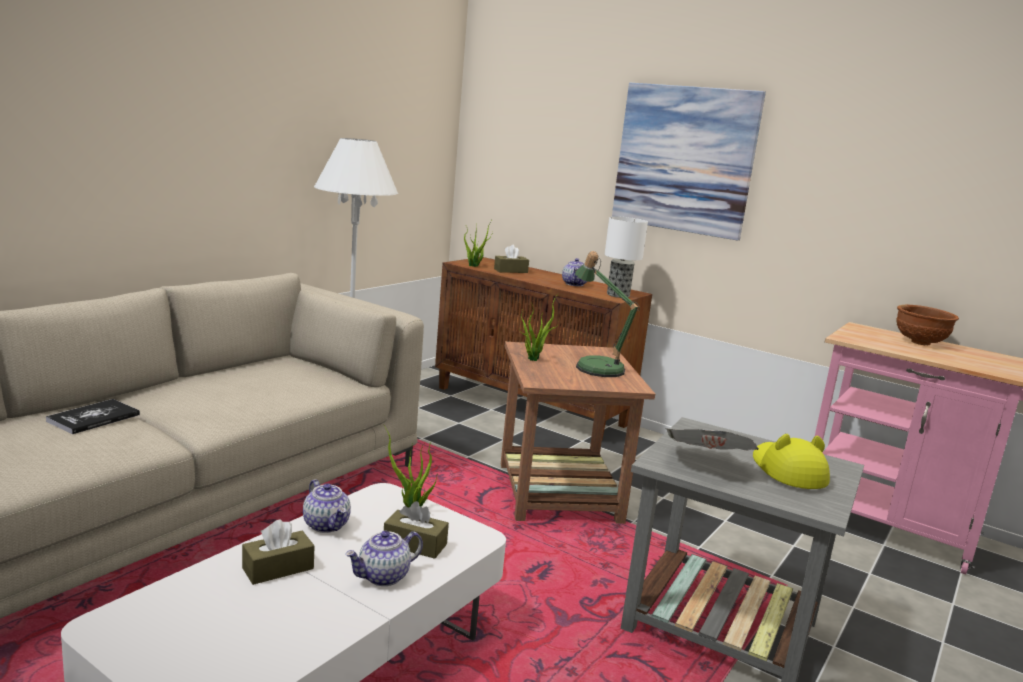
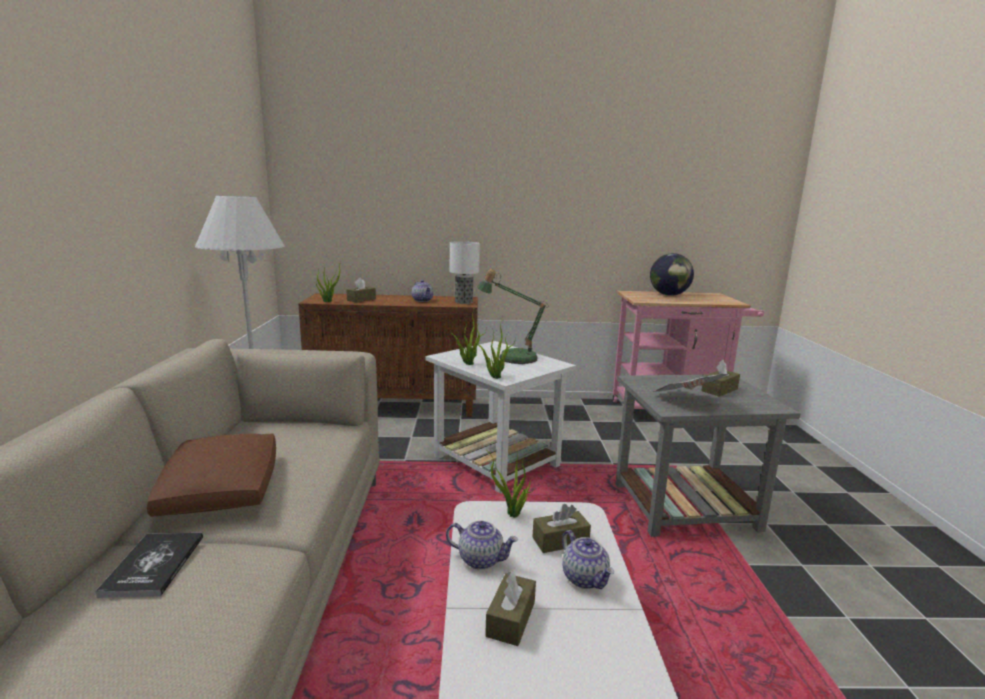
camera: 35 degrees left, 0 degrees up
teapot [345,531,423,586] -> teapot turned 45 degrees counterclockwise [562,530,614,589]
brown side table [501,342,655,524] -> white side table [425,341,576,494]
picture [612,83,766,241] -> none
yellow hat [753,434,830,489] -> brown tissue box [701,360,740,397]
brown bowl [896,305,959,345] -> globe [650,253,694,296]
none -> brown pillow [147,433,276,517]
none -> potted plant [476,316,516,379]

